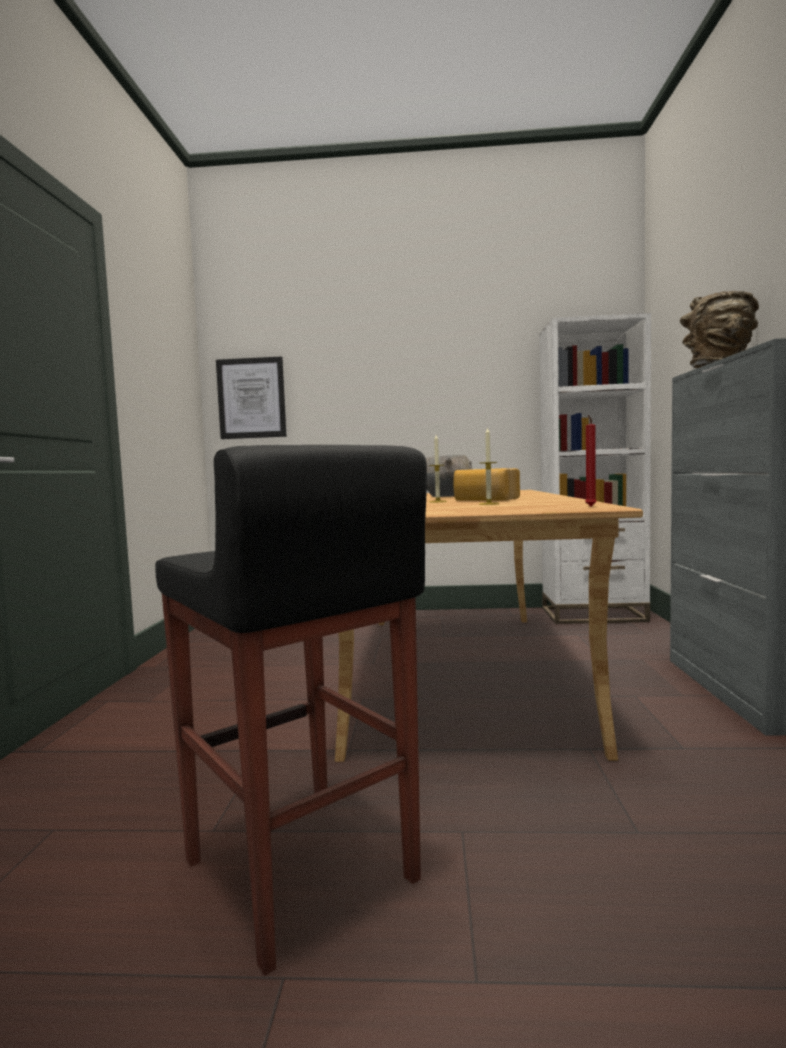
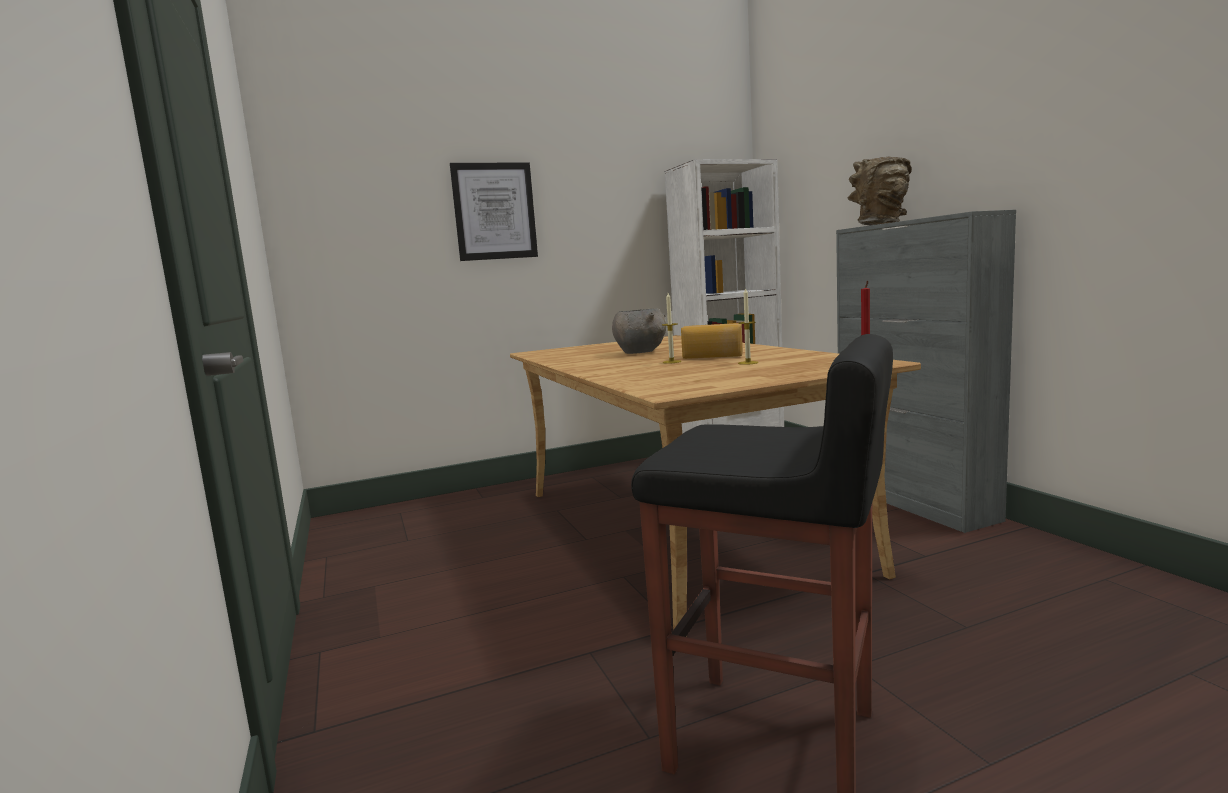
camera: 25 degrees left, 5 degrees up
picture [216,356,286,439] -> picture moved to [450,163,538,261]

